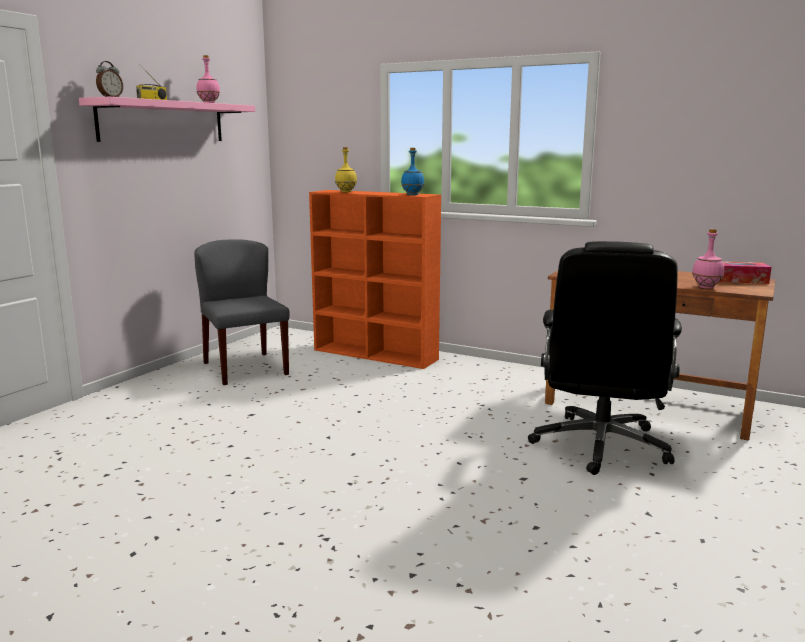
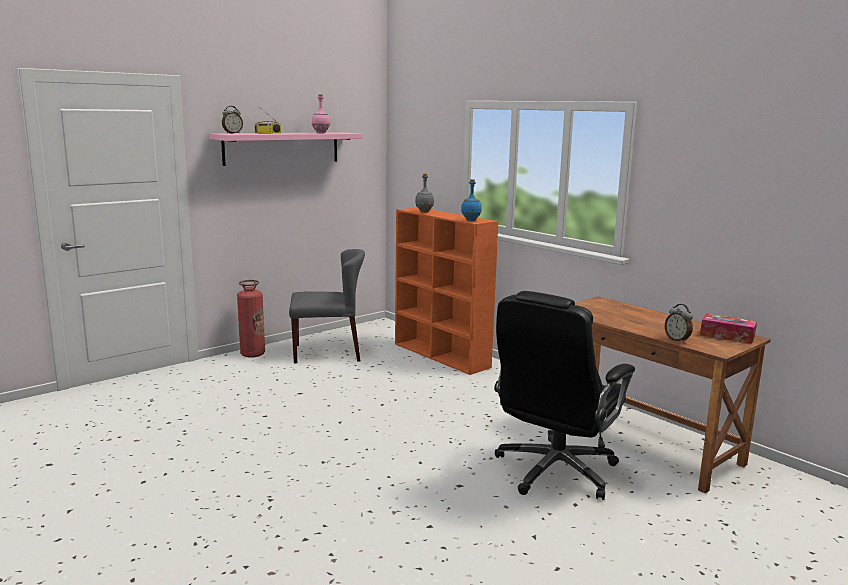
camera: 20 degrees right, 0 degrees up
grey chair [194,239,290,385] -> grey chair turned 90 degrees clockwise [289,249,365,363]
yellow bottle [335,147,357,192] -> grey bottle [415,174,434,213]
pink bottle [692,229,724,289] -> alarm clock [665,304,693,343]
none -> fire extinguisher [237,280,265,358]

